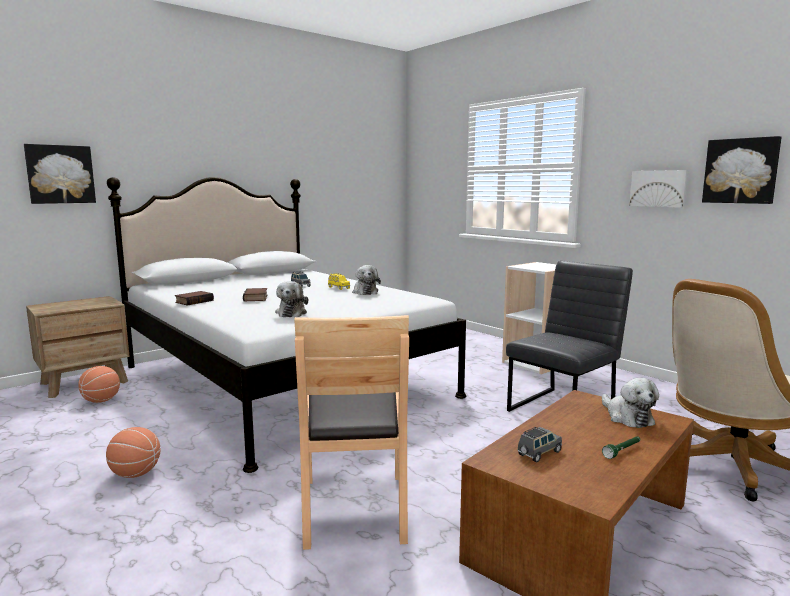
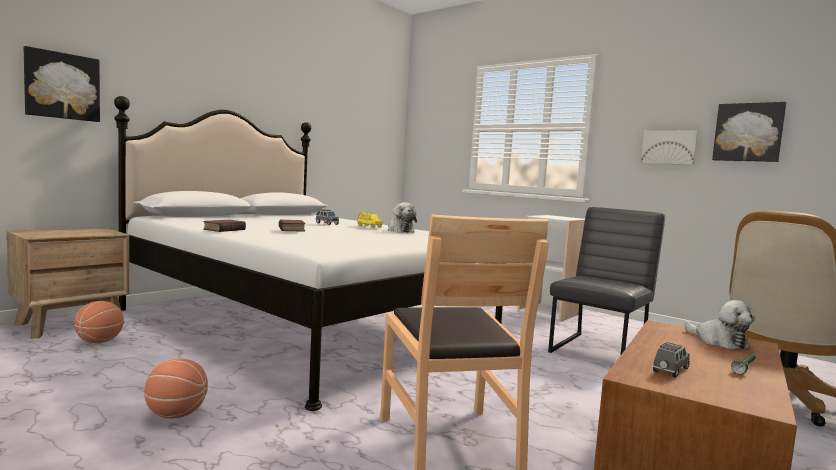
camera: 10 degrees left, 5 degrees down
plush toy [275,281,308,317] -> none

